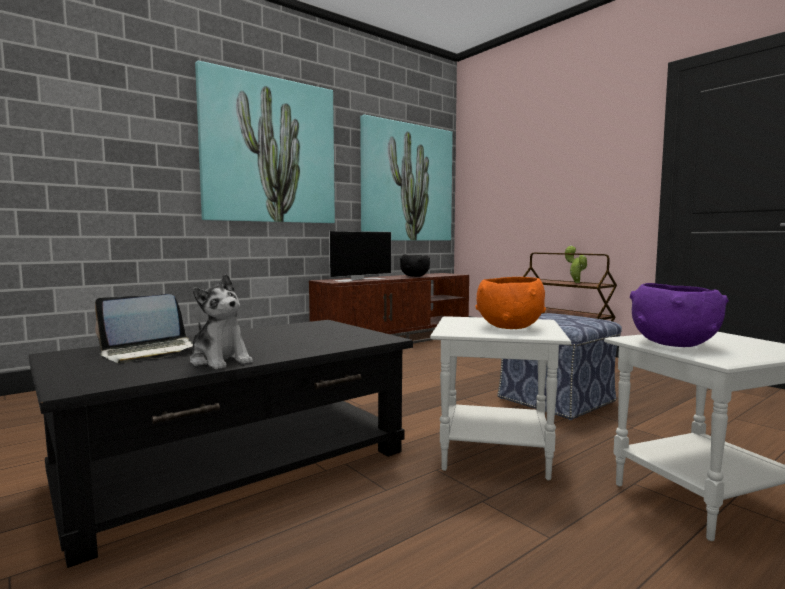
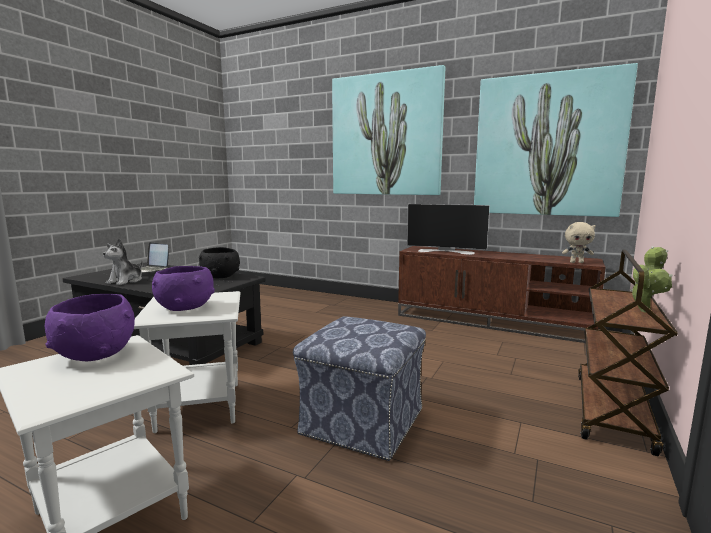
camera: 65 degrees right, 5 degrees up
black bowl [400,254,430,277] -> black bowl moved to [199,247,240,278]
orange bowl [476,277,546,329] -> purple bowl [152,266,215,311]
none -> beige plush toy [562,222,596,263]

